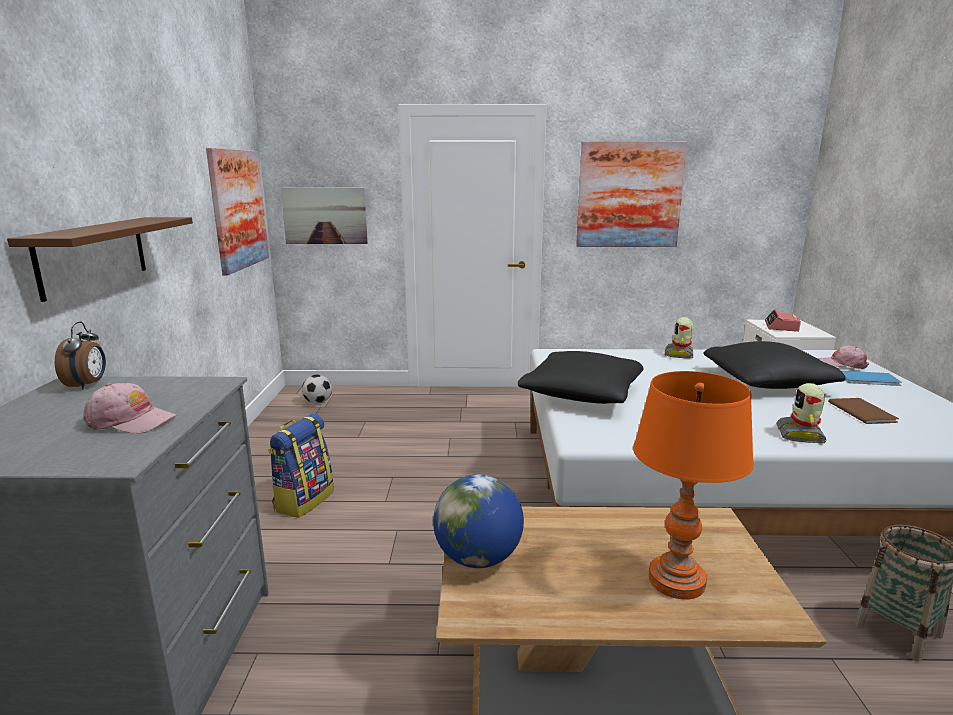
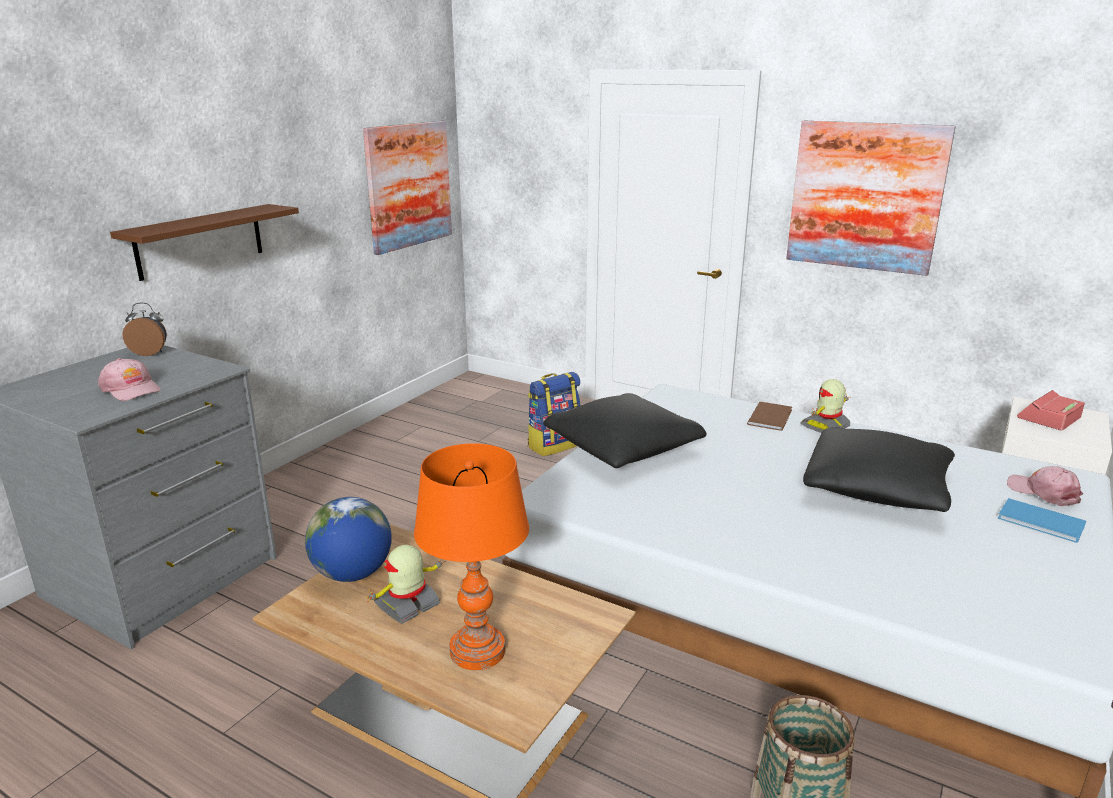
camera: 30 degrees right, 5 degrees up
alarm clock [55,322,106,390] -> alarm clock turned 120 degrees counterclockwise [122,303,167,356]
backpack [268,414,334,518] -> backpack moved to [528,372,581,456]
picture [281,187,368,244] -> none
football [302,374,332,404] -> none
toy robot [776,383,826,443] -> toy robot moved to [366,545,446,624]
brown book [828,398,899,424] -> brown book moved to [747,402,792,431]

